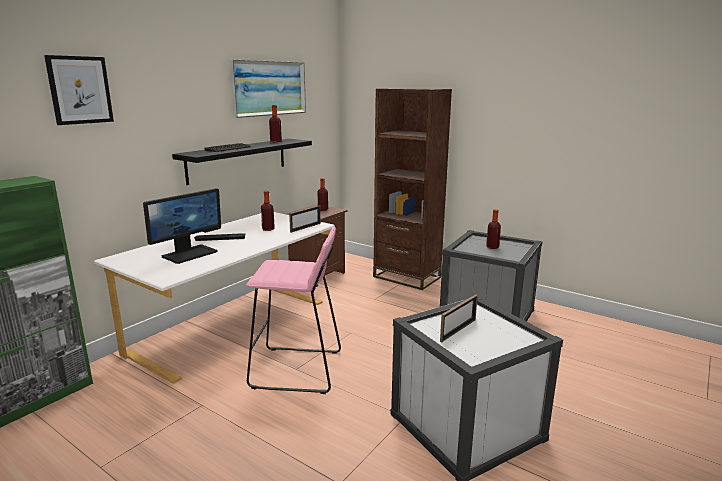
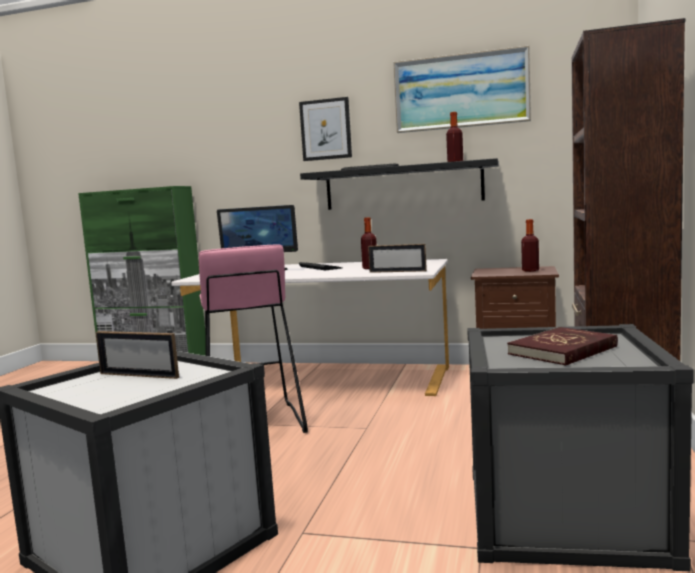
camera: 70 degrees right, 10 degrees down
picture [44,55,114,125] -> picture moved to [299,97,352,161]
bottle [486,209,501,249] -> red book [507,327,618,366]

